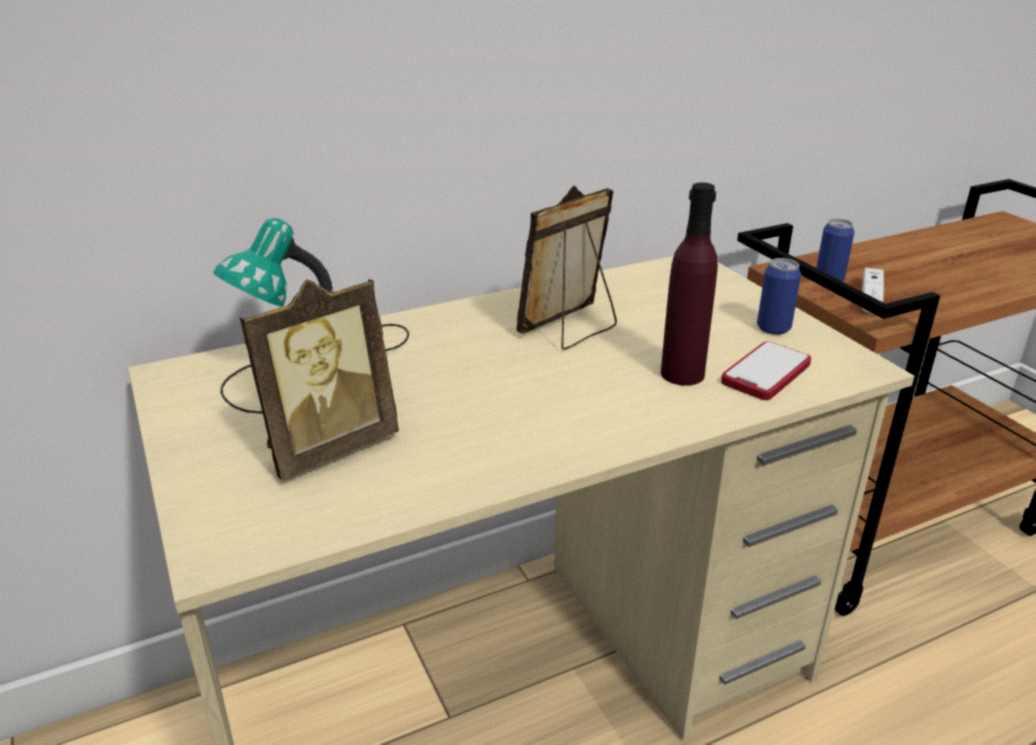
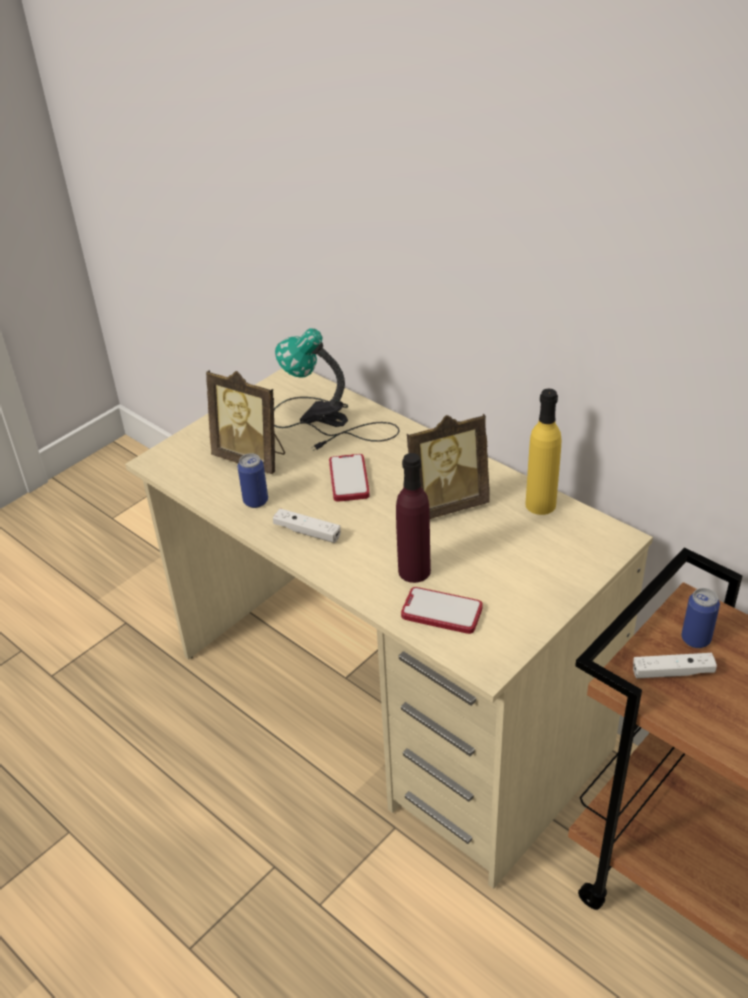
camera: 70 degrees right, 10 degrees up
picture frame [517,185,617,350] -> picture frame turned 135 degrees clockwise [407,414,490,519]
can [757,258,801,335] -> can moved to [237,453,268,508]
none -> white game controller [273,508,341,543]
none -> phone [329,454,370,502]
none -> yellow bottle [525,389,562,515]

